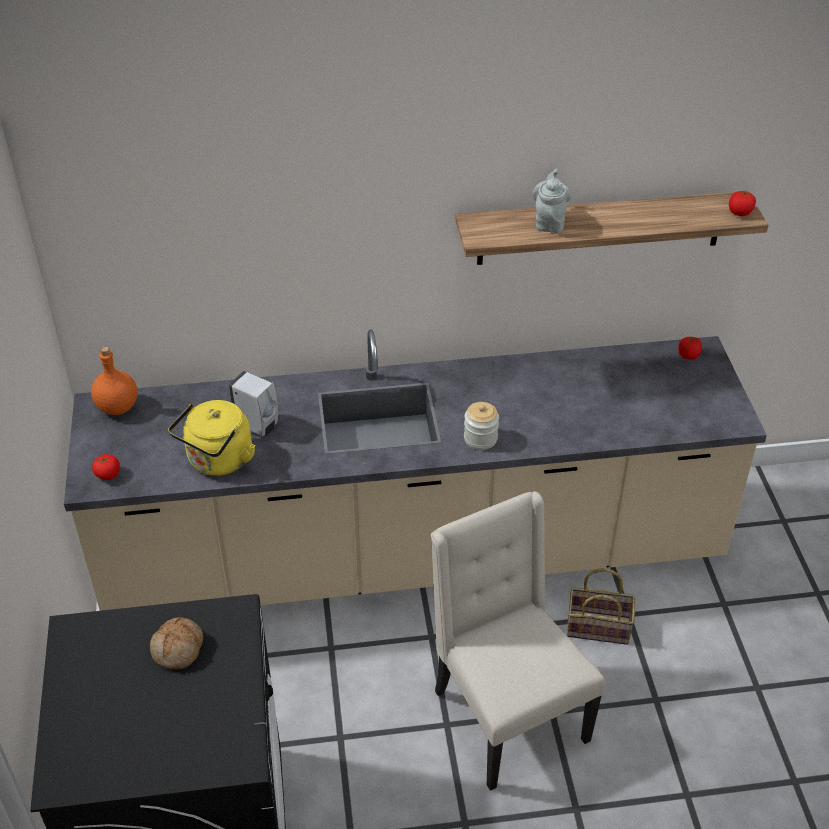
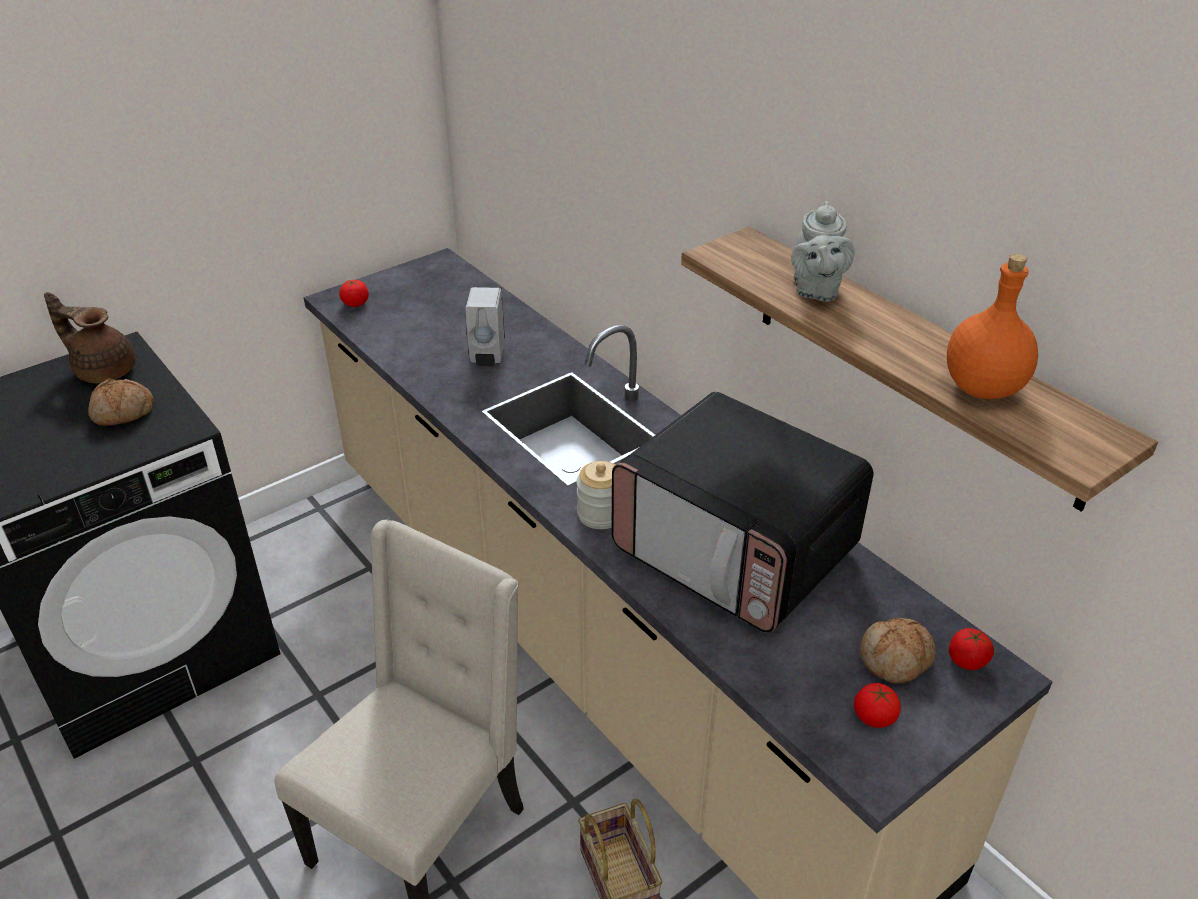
camera: 60 degrees right, 5 degrees down
orange bottle [91,347,138,415] -> orange bottle moved to [947,254,1038,399]
yellow kettle [168,400,255,476] -> none
grey teapot [533,169,571,233] -> grey teapot turned 120 degrees clockwise [791,201,854,302]
tomato [729,191,756,216] -> tomato moved to [854,683,901,728]
none -> brown teapot [44,292,136,383]
none -> microwave [611,392,874,633]
none -> bread [860,618,936,683]

